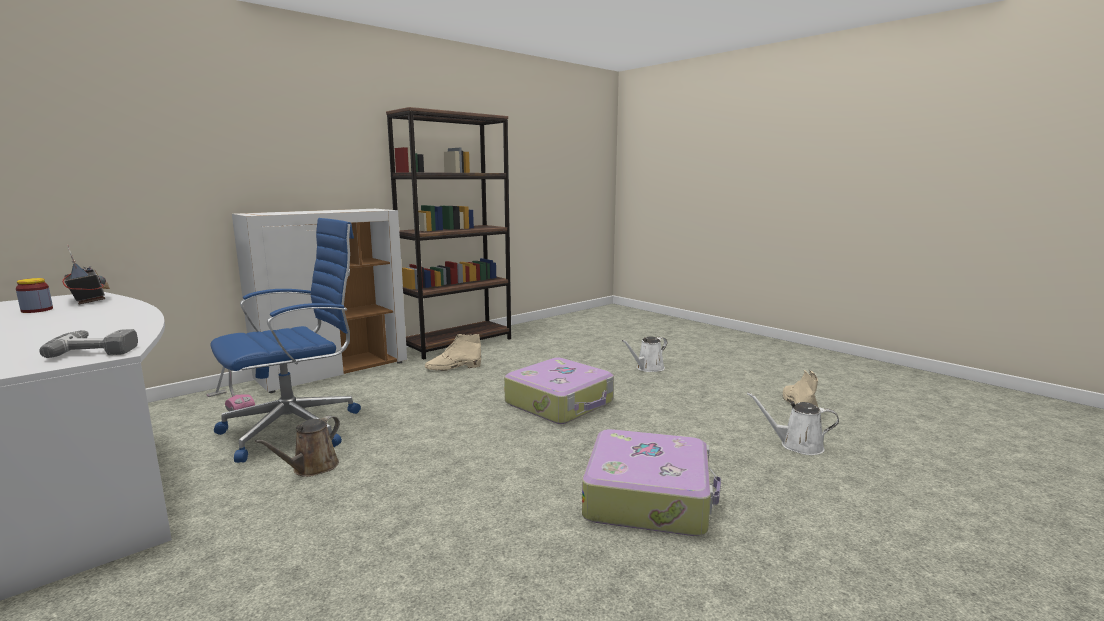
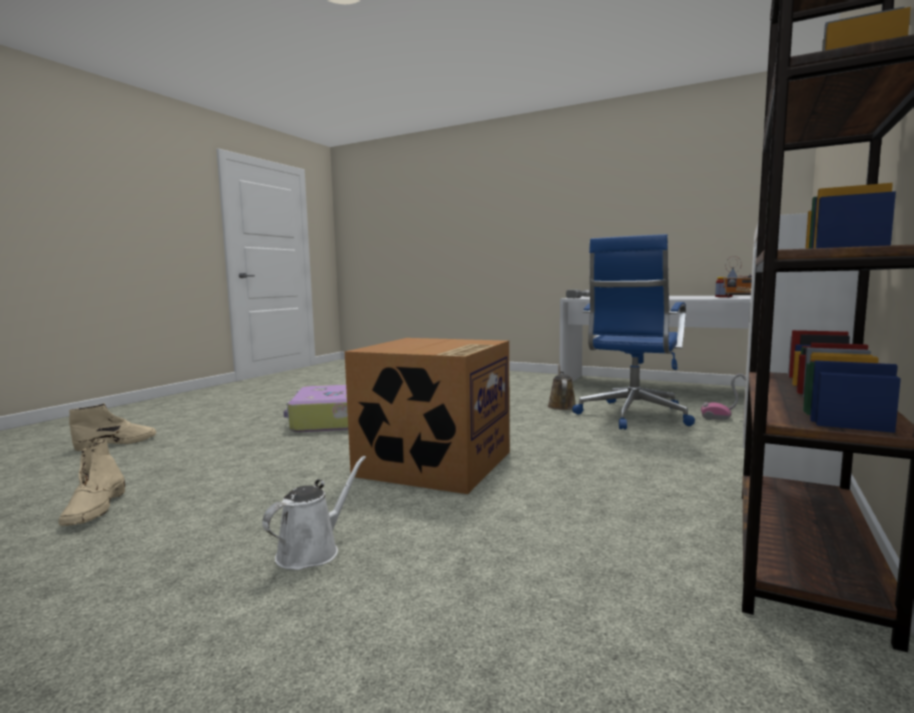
camera: 160 degrees right, 5 degrees down
beige boot [425,334,481,371] -> beige boot moved to [69,403,156,451]
suitcase [504,357,614,424] -> cardboard box [345,338,510,494]
white watering can [747,392,839,455] -> none

